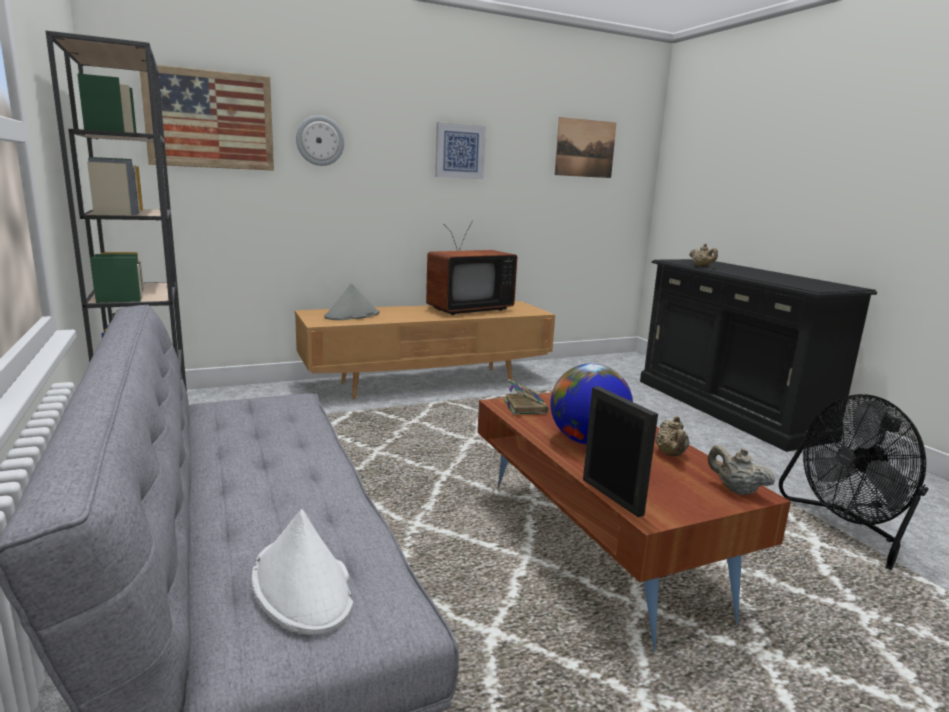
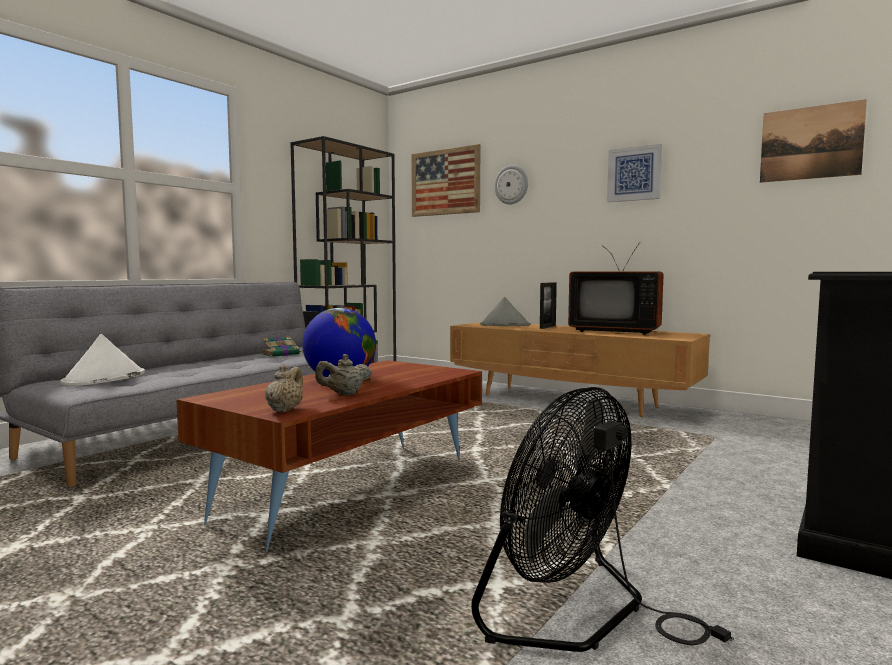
camera: 60 degrees right, 10 degrees down
book [504,379,548,415] -> book moved to [262,336,301,357]
picture frame [583,386,658,517] -> picture frame moved to [540,282,557,329]
beige teapot [689,244,718,266] -> none

